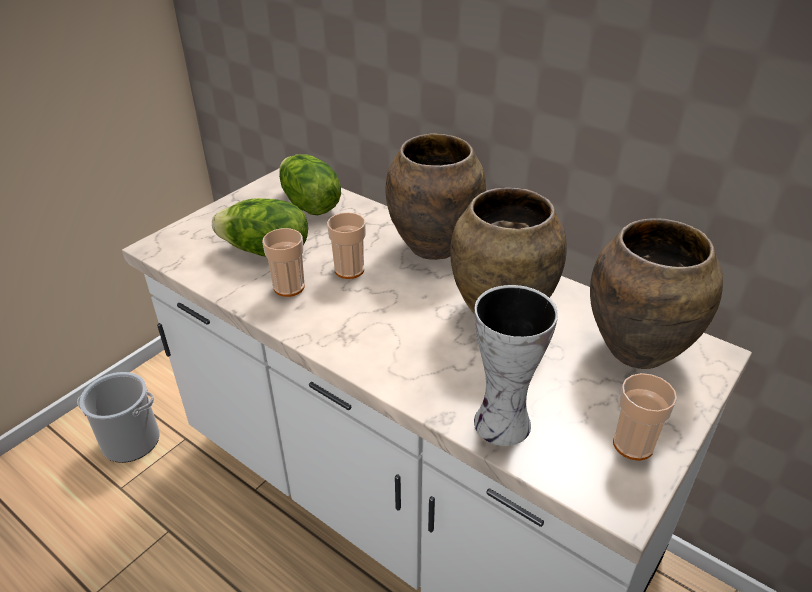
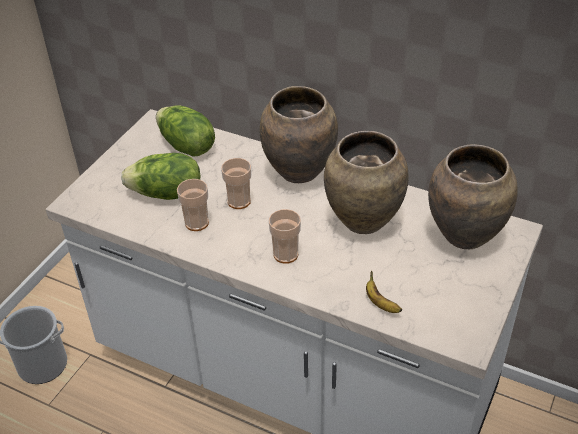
camera: 10 degrees left, 5 degrees up
vase [474,285,558,446] -> banana [366,271,402,313]
cup [613,373,677,461] -> cup moved to [269,209,301,264]

